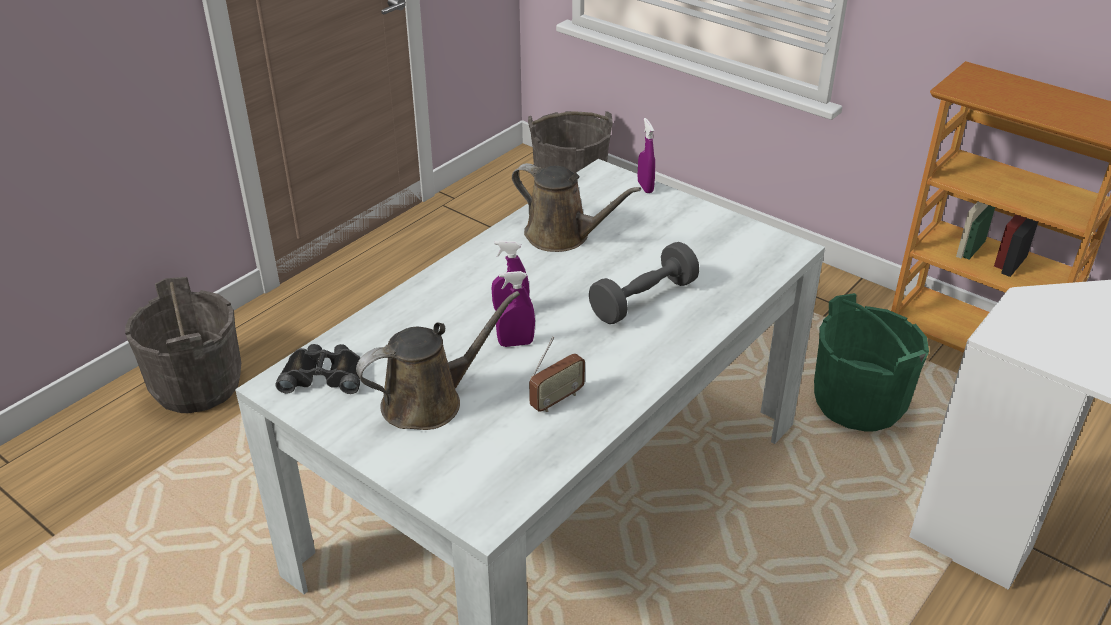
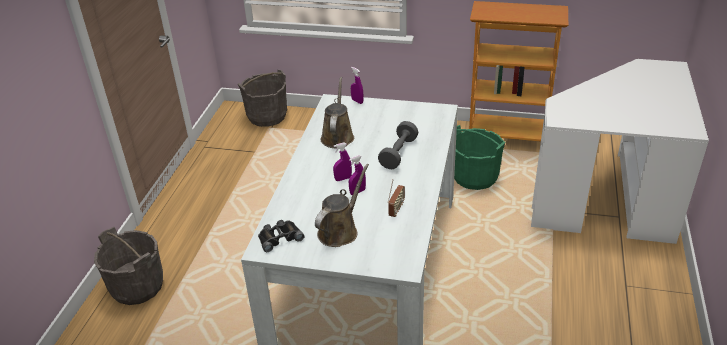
camera: 25 degrees left, 0 degrees up
brown watering can [512,163,641,252] -> brown watering can turned 90 degrees counterclockwise [321,77,354,148]

